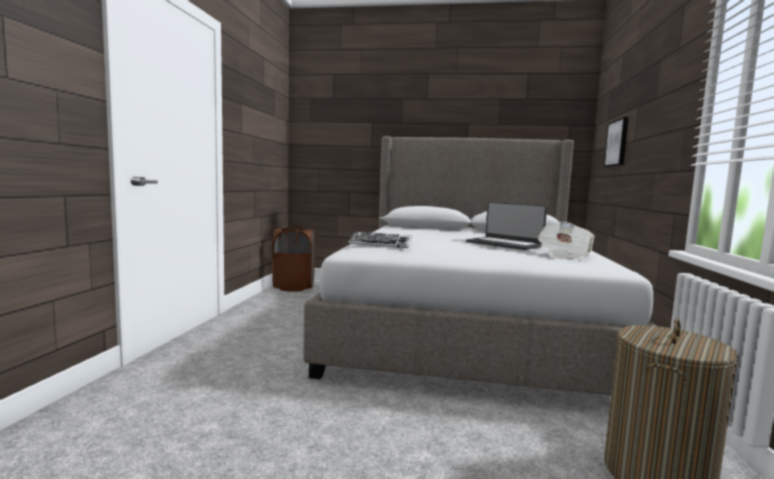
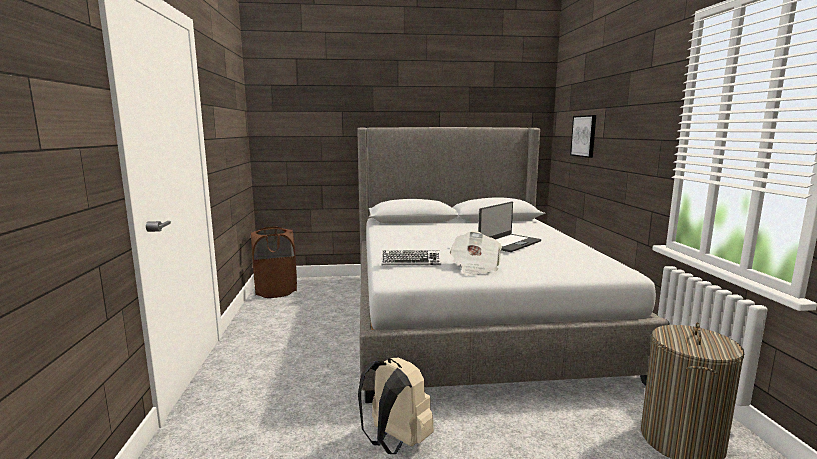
camera: 15 degrees left, 5 degrees up
laptop [466,202,547,250] -> laptop turned 75 degrees counterclockwise [478,202,541,252]
newspaper [537,222,595,259] -> newspaper moved to [450,231,502,276]
none -> beige backpack [358,358,434,454]

